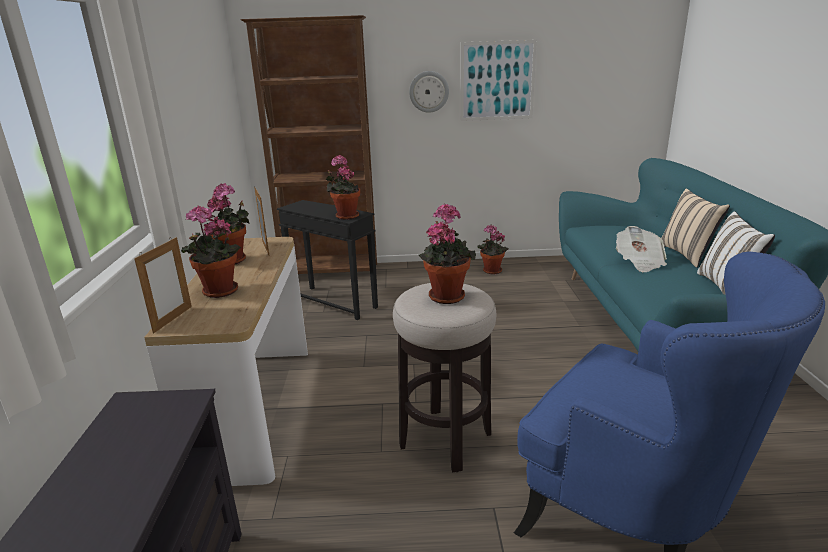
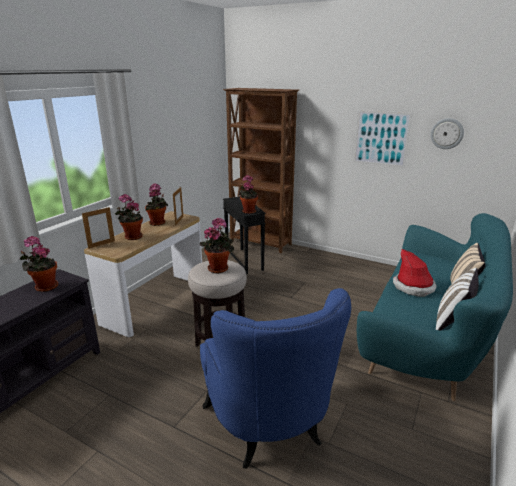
camera: 30 degrees right, 0 degrees up
wall clock [409,71,449,113] -> wall clock moved to [431,118,464,149]
potted plant [478,225,509,274] -> potted plant moved to [20,236,58,292]
newspaper [616,226,667,272] -> hat [393,249,437,297]

